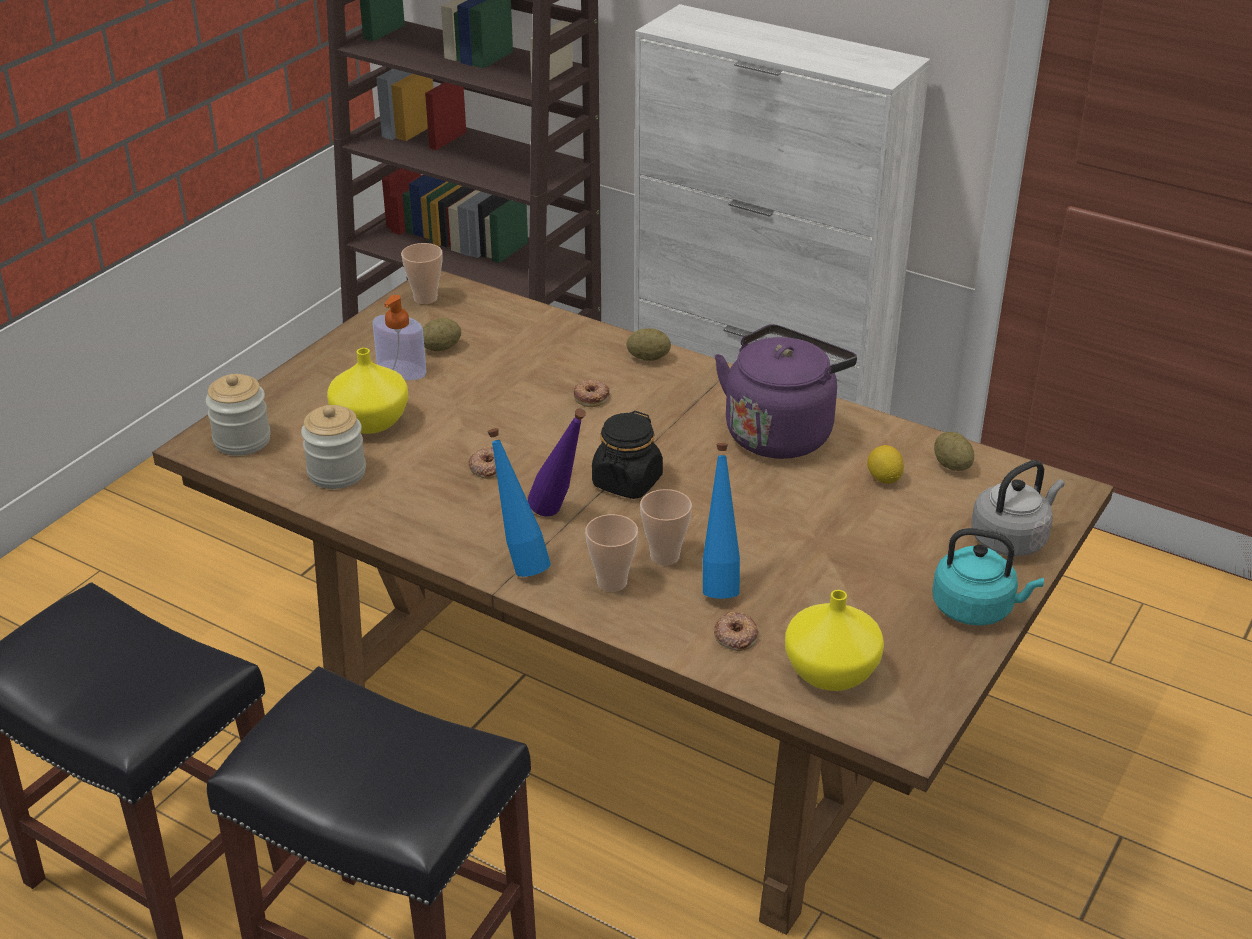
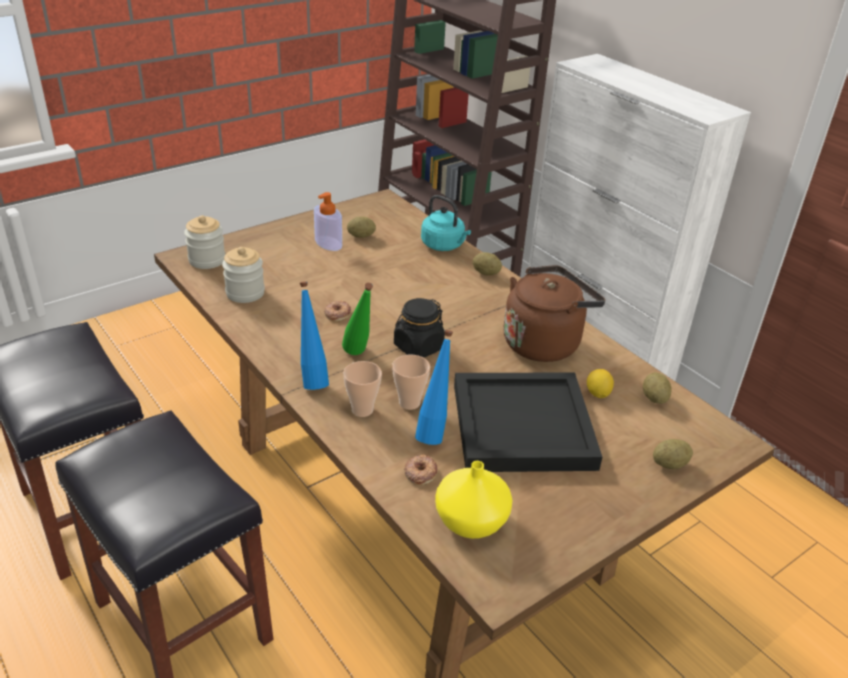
camera: 20 degrees right, 0 degrees up
yellow vase [327,348,408,434] -> none
cup [401,243,443,304] -> none
purple bottle [528,408,586,516] -> green bottle [342,283,373,355]
donut [573,380,610,407] -> none
purple kettle [714,324,857,459] -> brown kettle [503,265,605,362]
turquoise kettle [932,528,1044,625] -> turquoise kettle moved to [421,195,471,251]
grey kettle [971,460,1064,556] -> potato [653,439,693,469]
none -> black tray [454,373,602,472]

